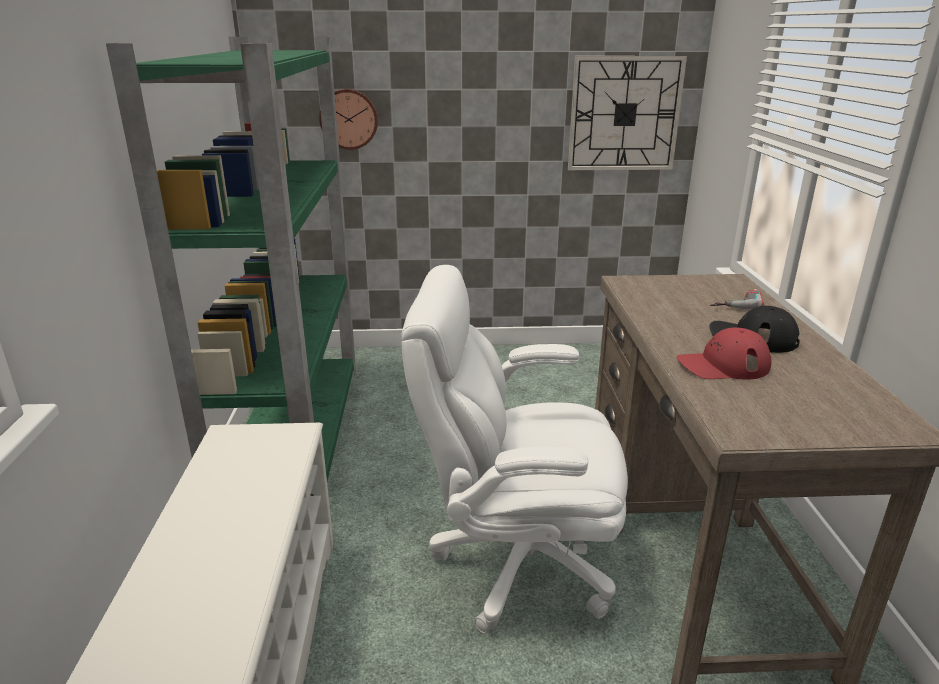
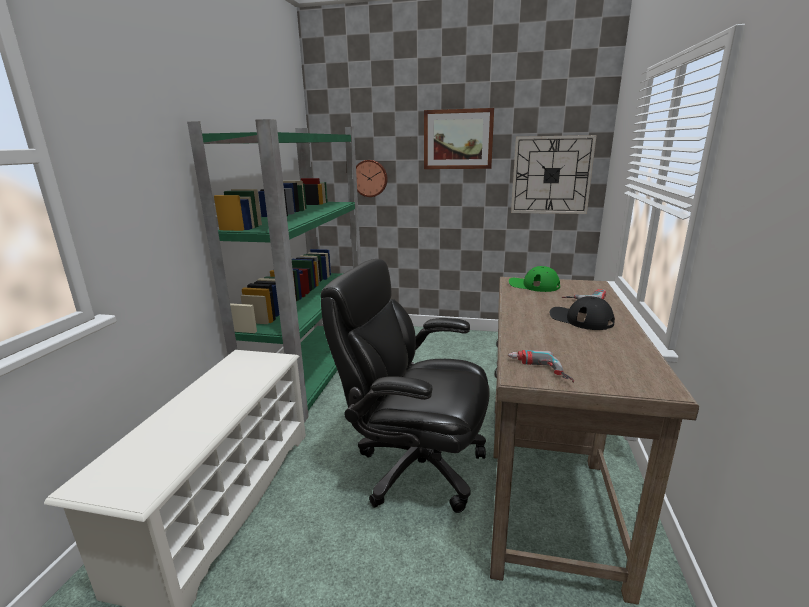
camera: 15 degrees right, 5 degrees down
white office chair [401,265,628,634] -> black office chair [320,259,490,513]
red cap [677,328,772,380] -> none
none -> picture [424,108,494,169]
none -> power drill [508,350,574,383]
none -> green cap [509,266,560,292]

